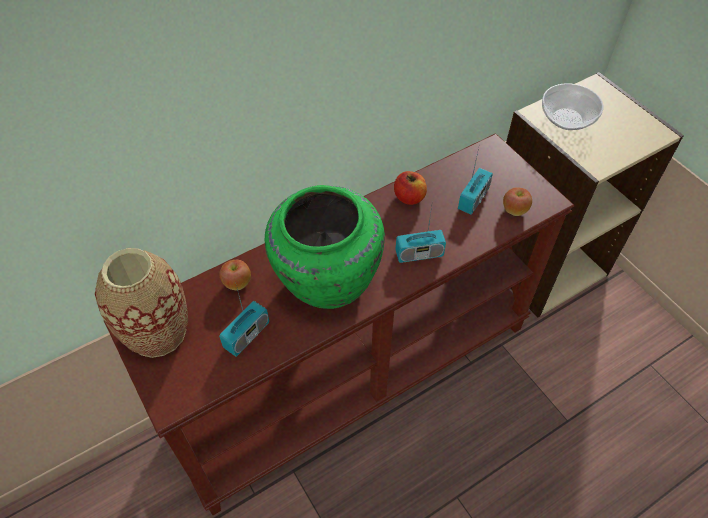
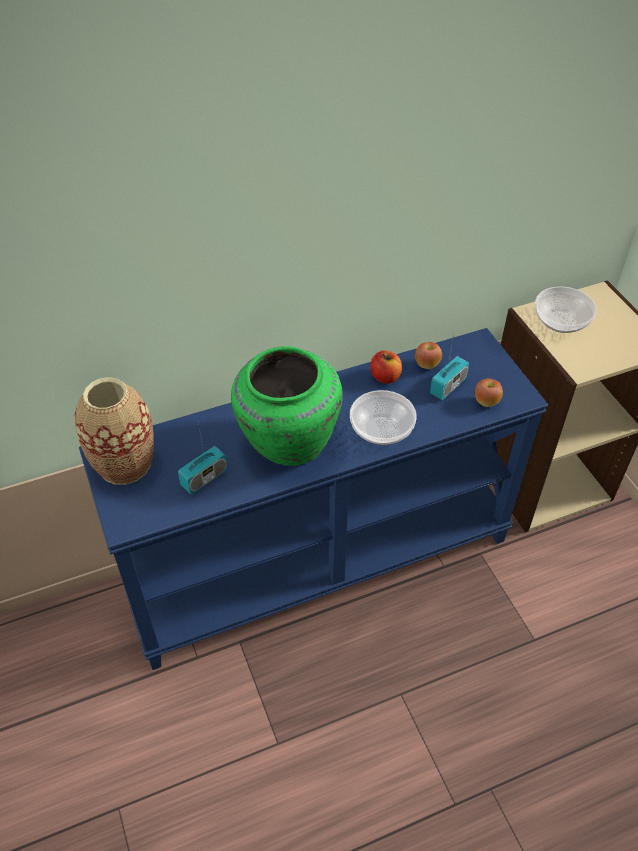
camera: 10 degrees right, 5 degrees down
brown console table [104,133,574,515] -> blue console table [79,328,549,670]
apple [220,260,251,290] -> apple moved to [415,342,442,369]
radio [395,206,446,263] -> bowl [350,390,417,445]

